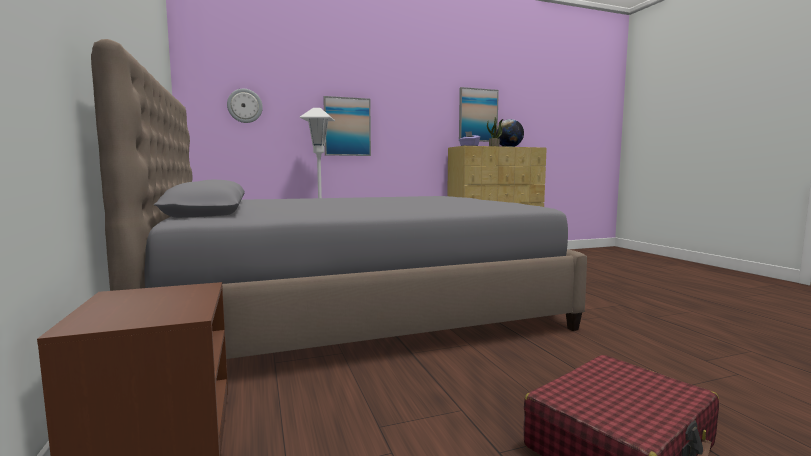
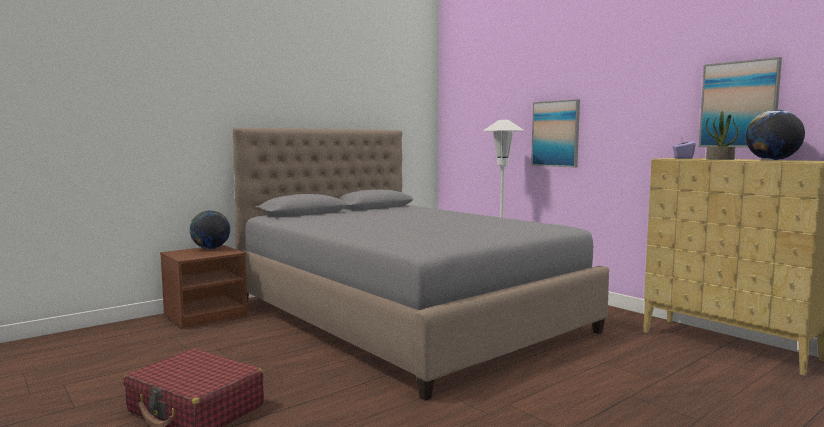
camera: 70 degrees right, 0 degrees up
wall clock [227,89,263,123] -> none
none -> globe [190,210,230,249]

